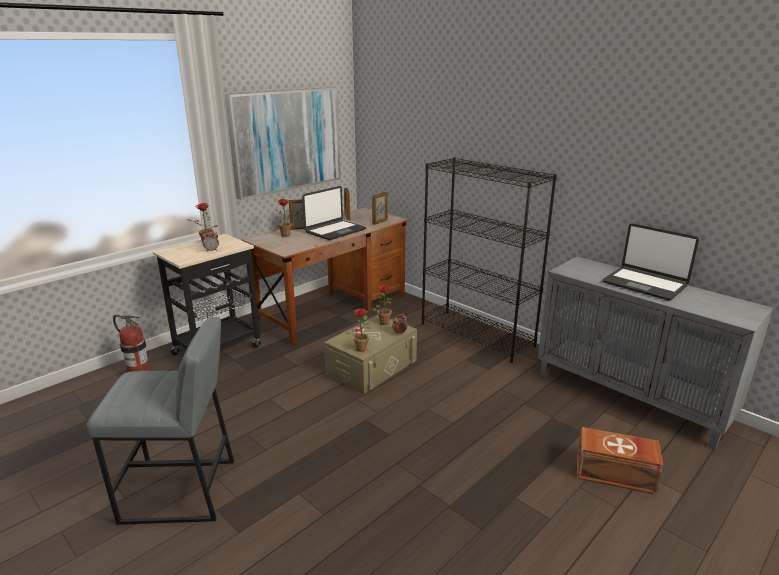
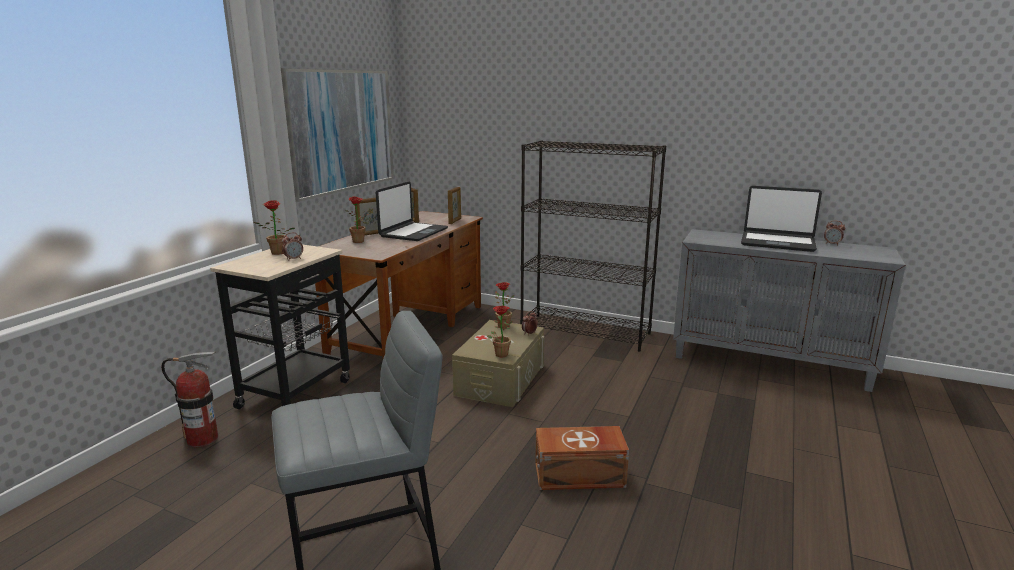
camera: 20 degrees left, 5 degrees down
brown storage box [577,427,663,495] -> brown storage box moved to [535,426,629,490]
none -> alarm clock [824,220,845,245]

